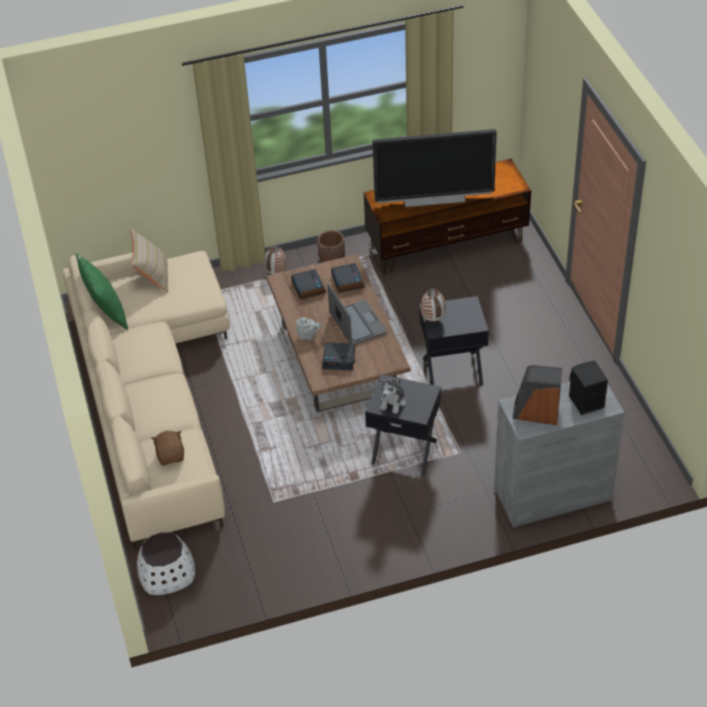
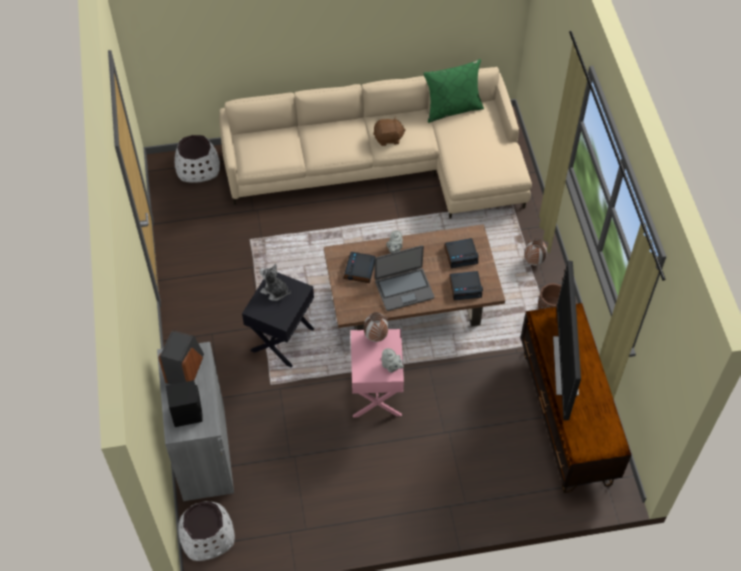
camera: 95 degrees right, 10 degrees up
beige pillow [130,228,168,293] -> none
brown plush toy [151,431,184,465] -> brown plush toy moved to [373,116,406,146]
black side table [419,296,489,385] -> pink side table [351,329,404,417]
none -> white planter [178,501,235,561]
none -> grey teapot [381,348,404,373]

